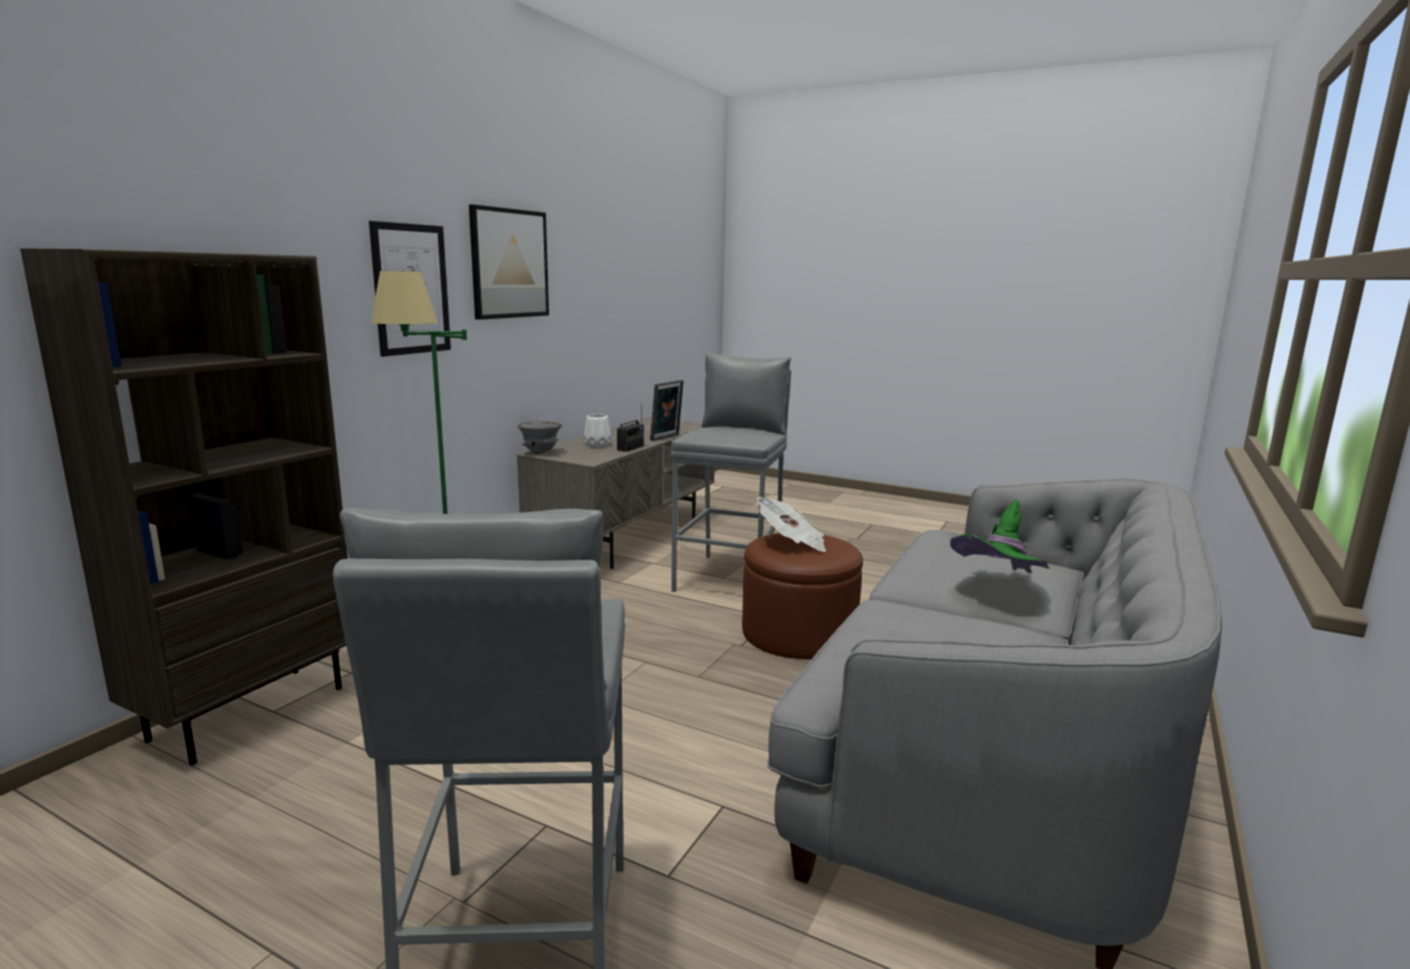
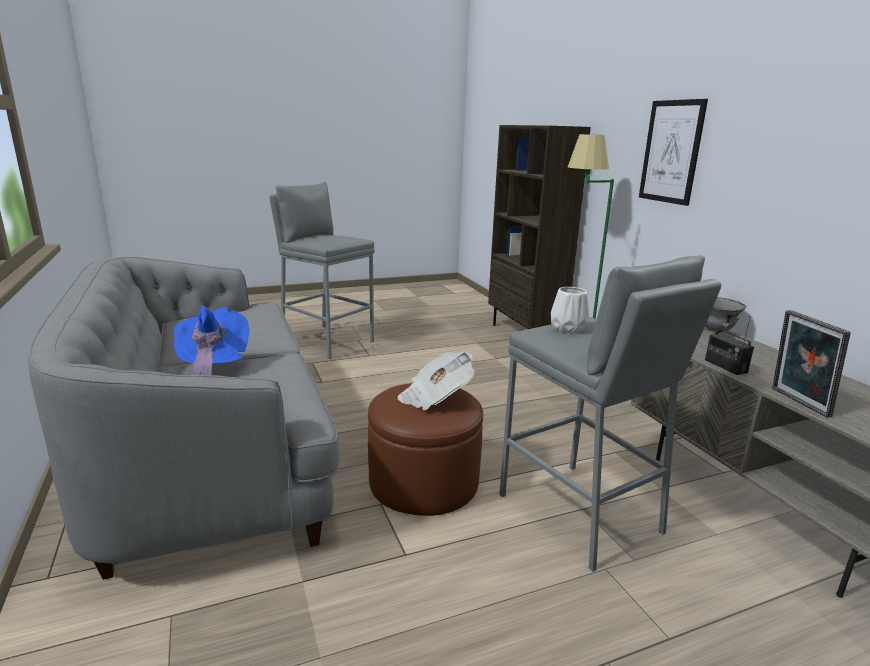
camera: 130 degrees right, 5 degrees up
picture [469,204,549,320] -> none
white vase [583,414,611,447] -> white vase moved to [551,287,589,334]
green hat [950,499,1050,573] -> blue hat [174,306,249,375]

